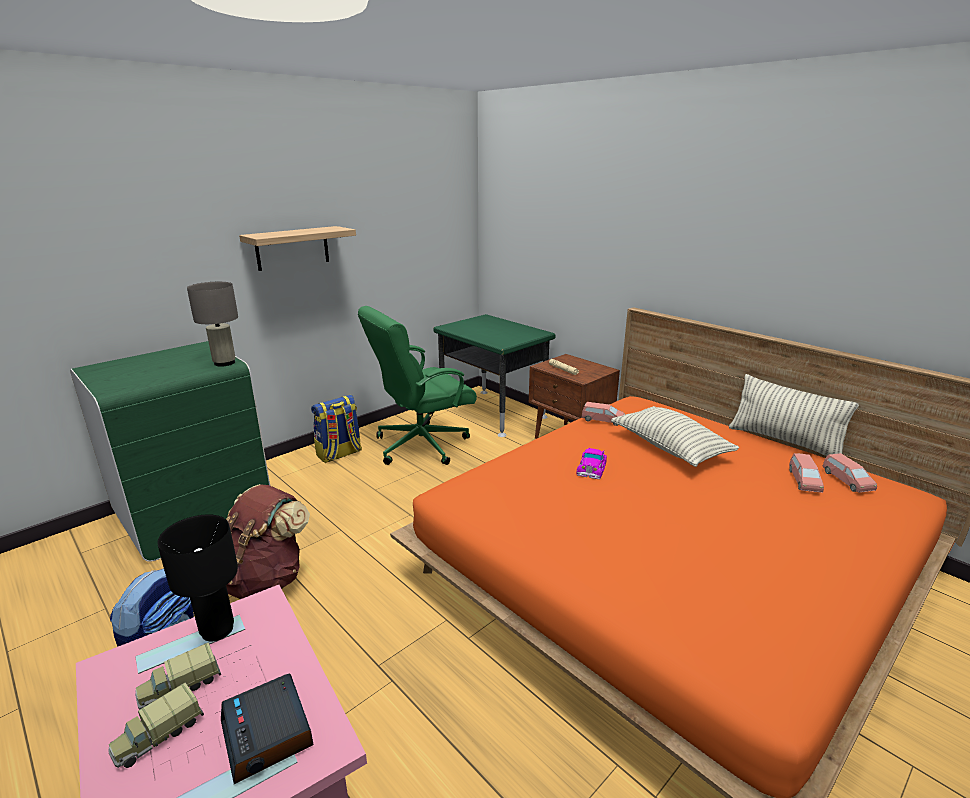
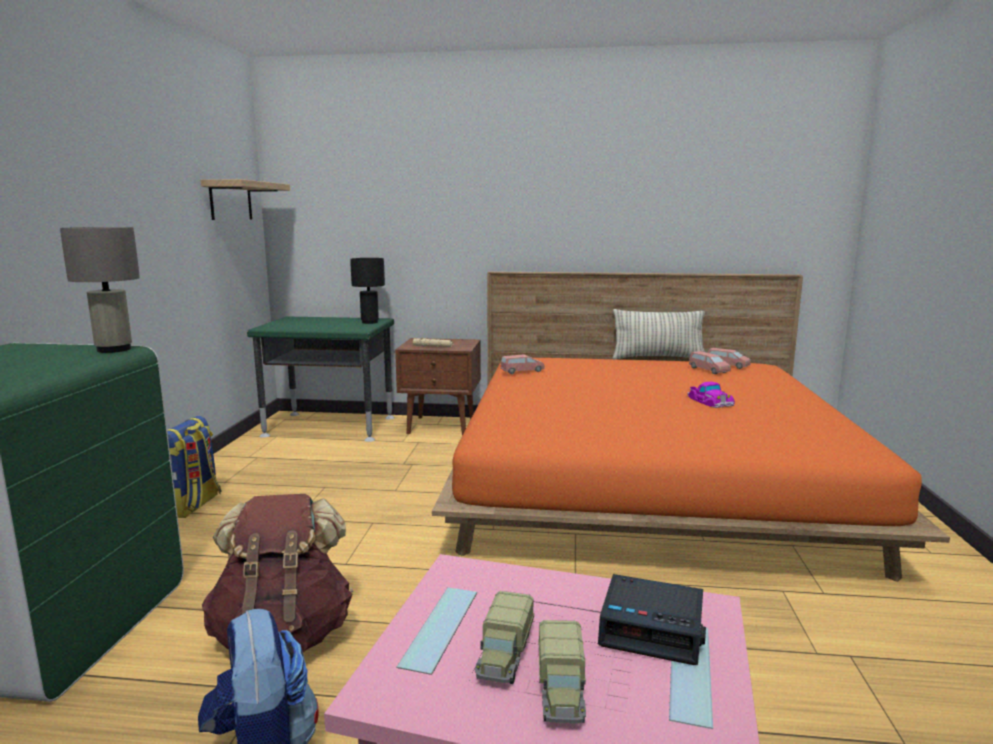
camera: 40 degrees left, 10 degrees down
black table lamp [157,514,238,642] -> black table lamp moved to [350,258,385,324]
shelf [239,226,356,271] -> shelf moved to [200,179,290,220]
green office chair [358,306,477,465] -> none
toy car [576,448,607,479] -> toy car moved to [687,382,735,408]
pillow [611,406,739,467] -> none

